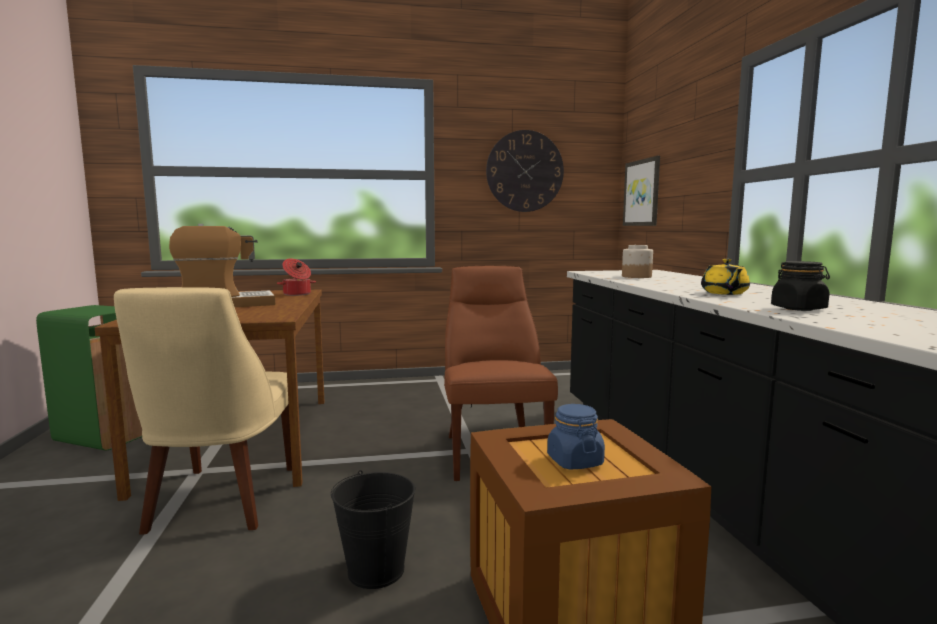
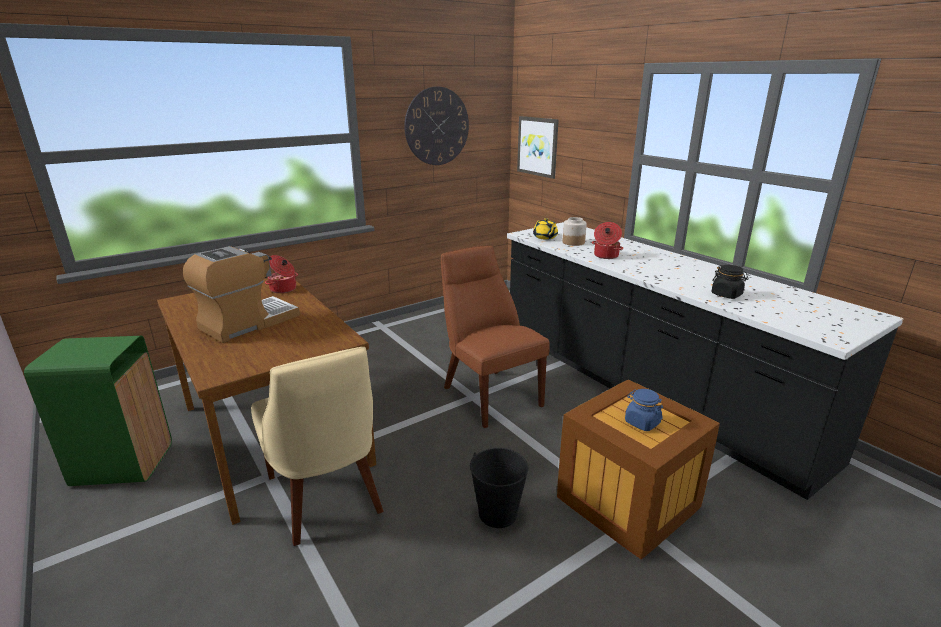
camera: 25 degrees left, 15 degrees up
yellow teapot [701,259,750,295] -> yellow teapot moved to [533,218,558,240]
none -> cooking pot [592,222,623,259]

